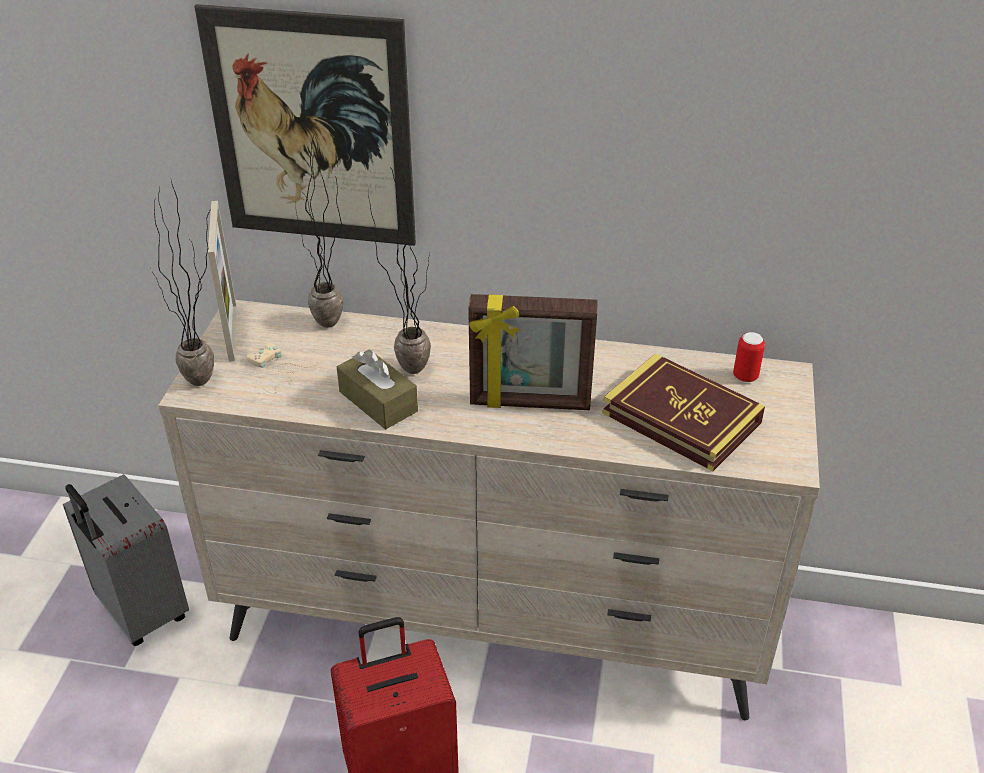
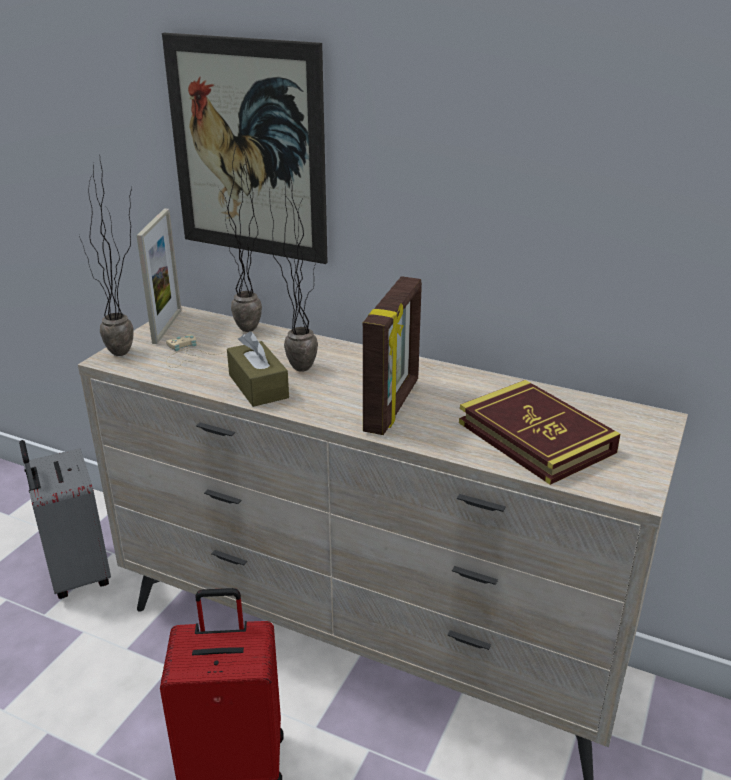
camera: 15 degrees right, 10 degrees down
picture frame [468,294,597,410] -> picture frame turned 90 degrees counterclockwise [363,276,422,435]
can [733,332,765,382] -> none

